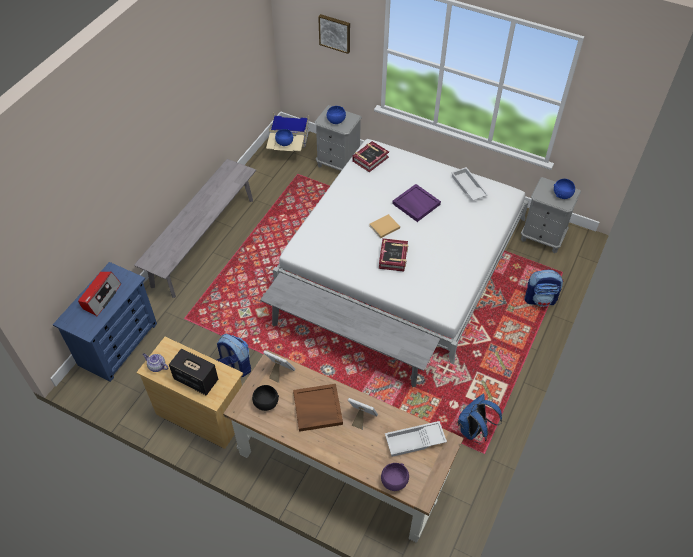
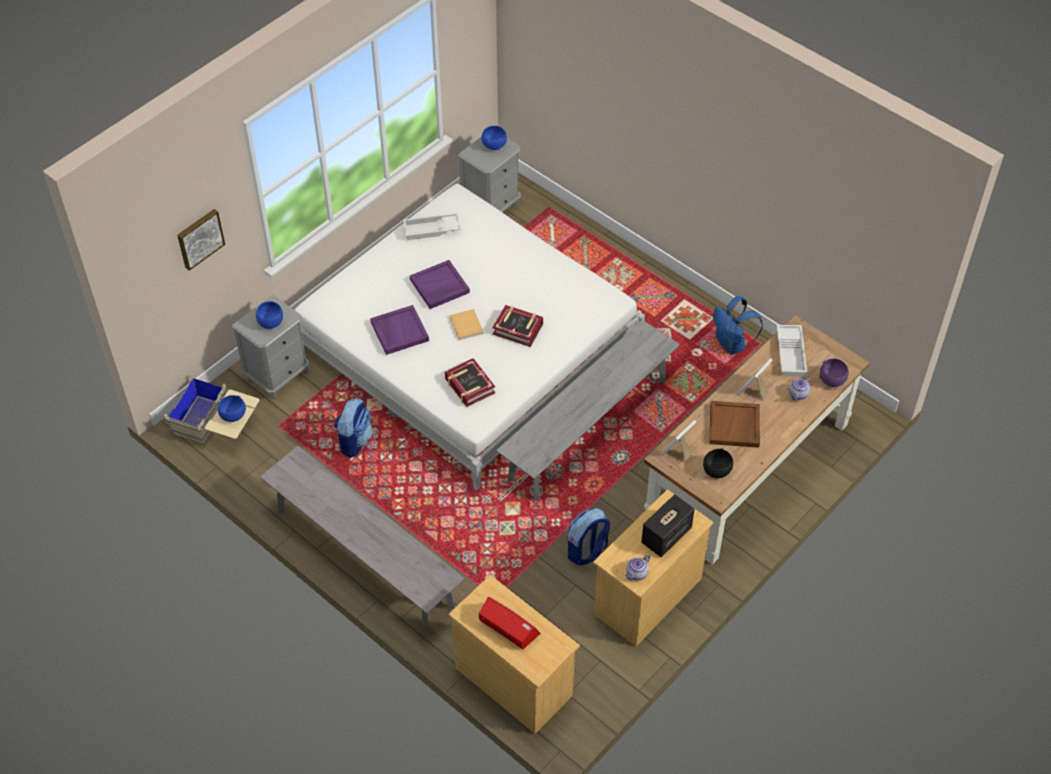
camera: 75 degrees left, 0 degrees up
blue dresser [53,262,157,382] -> beige dresser [448,575,580,734]
book [352,141,389,172] -> book moved to [445,358,495,407]
backpack [524,270,564,307] -> backpack moved to [334,398,374,458]
none -> purple tray [370,305,429,355]
none -> teapot [789,375,810,400]

